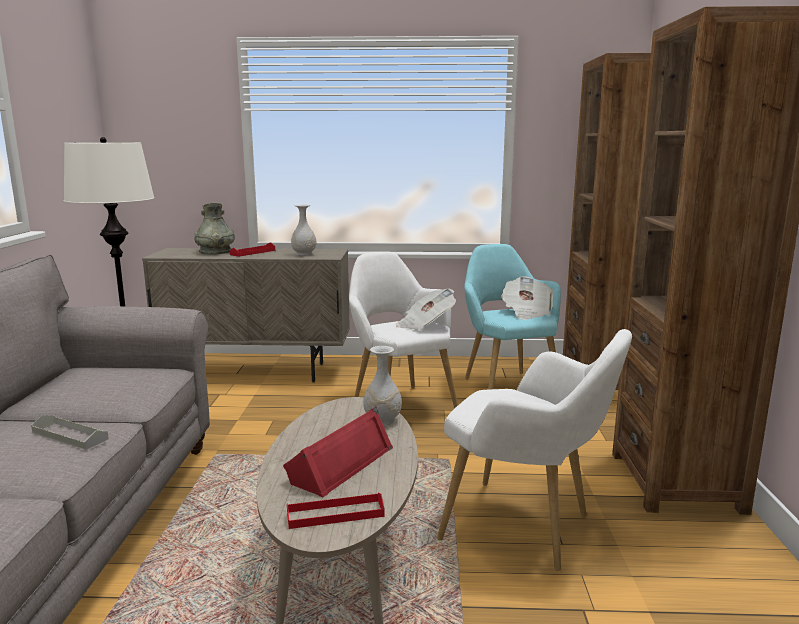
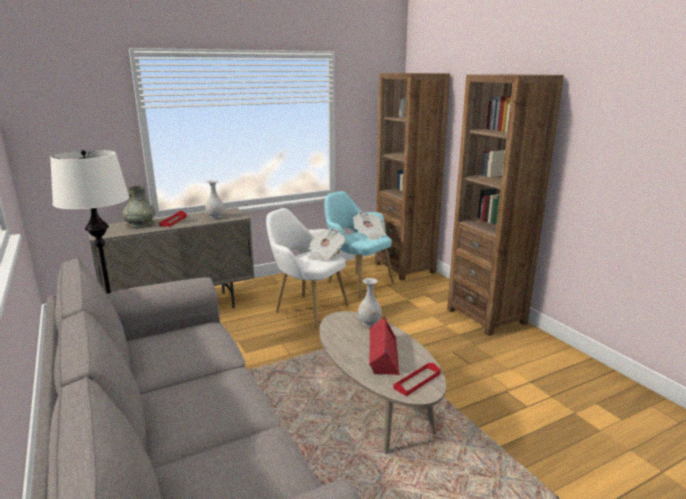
camera: 30 degrees left, 5 degrees up
grey tray [31,415,109,450] -> none
white armchair [437,329,632,571] -> none

